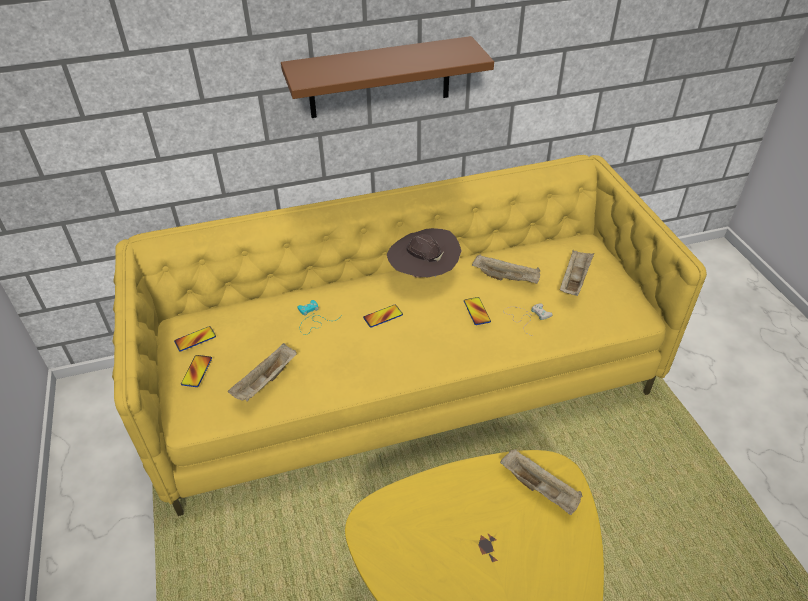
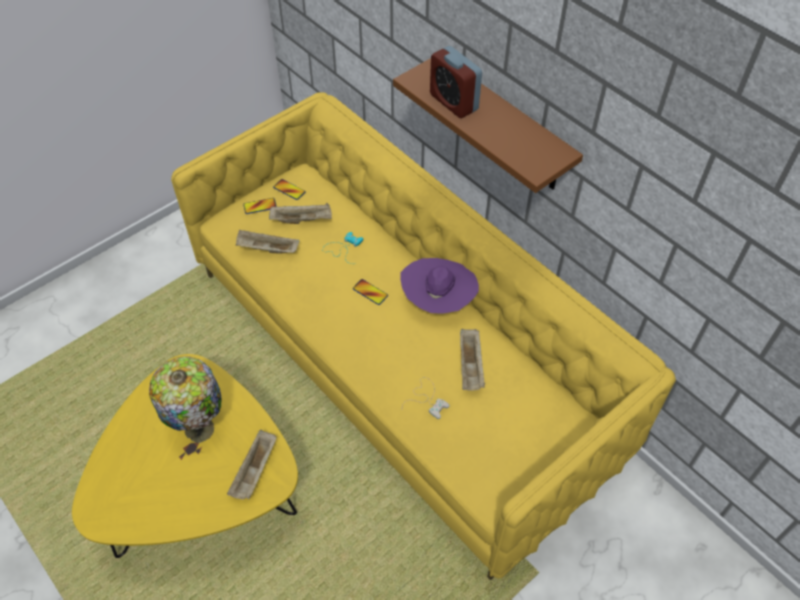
camera: 65 degrees right, 10 degrees up
brown hat [387,228,462,277] -> purple hat [400,258,479,314]
phone [464,297,491,325] -> none
beige tray [560,250,594,296] -> beige tray moved to [269,203,332,224]
none -> table lamp [149,356,222,444]
none -> alarm clock [430,46,482,118]

